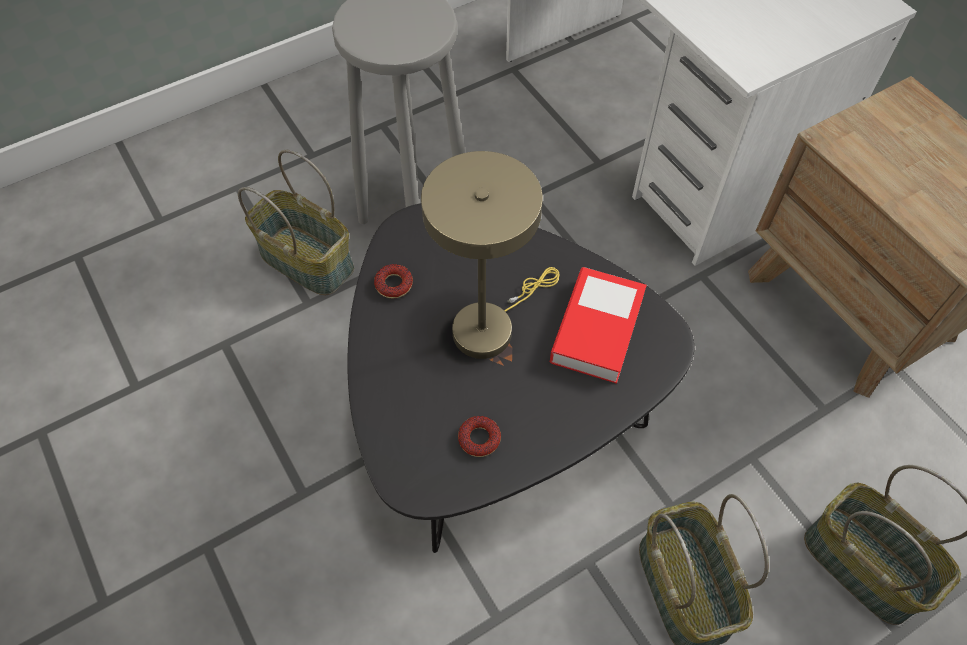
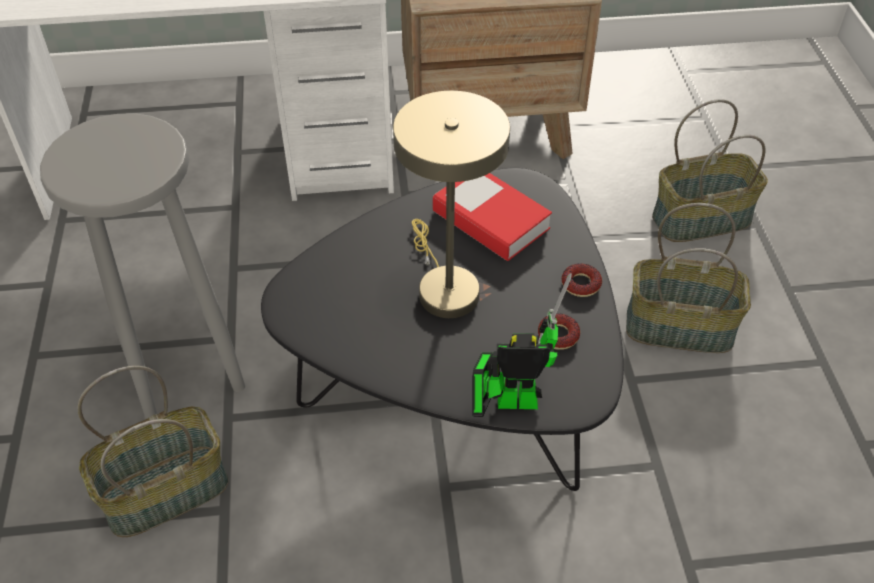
camera: 65 degrees left, 10 degrees down
donut [374,264,413,298] -> donut moved to [562,263,602,297]
none -> toy robot [473,273,572,417]

